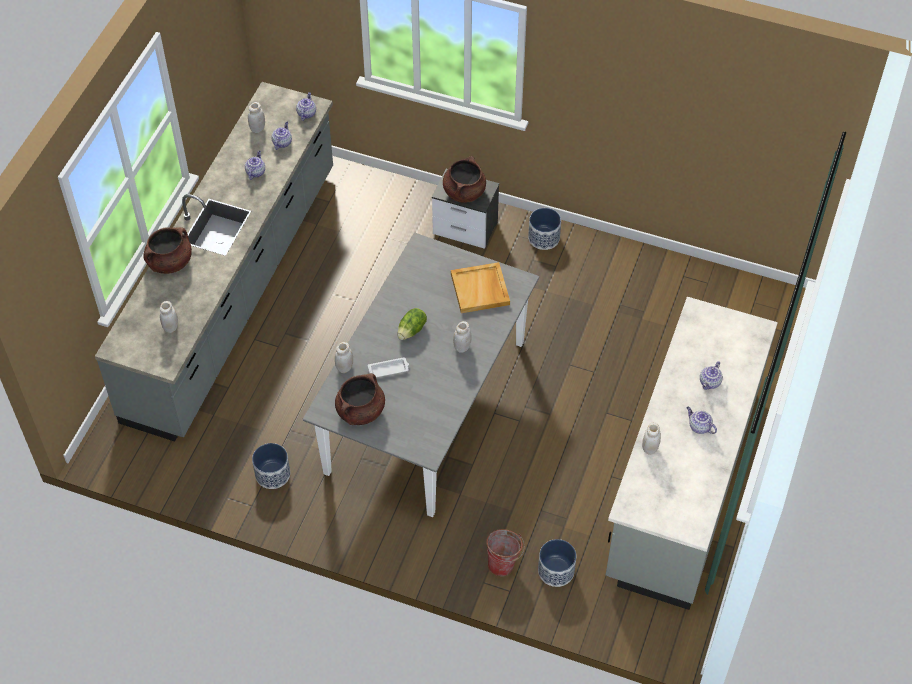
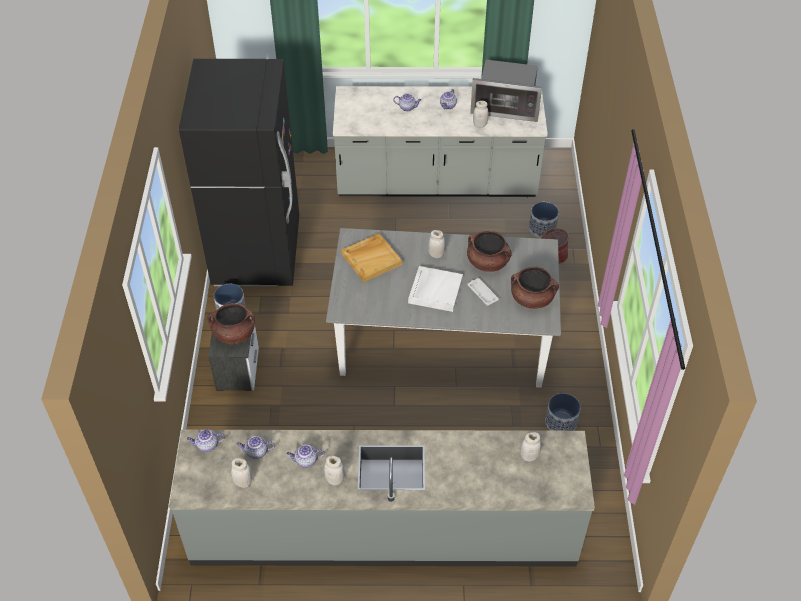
camera: 110 degrees left, 5 degrees down
brown cooking pot [144,227,192,274] -> brown cooking pot moved to [467,231,512,272]
white jar [335,342,353,373] -> white jar moved to [324,456,345,485]
lettuce [397,308,427,340] -> white tray [408,266,463,312]
none -> black fridge [179,59,299,286]
none -> microwave [470,60,542,122]

